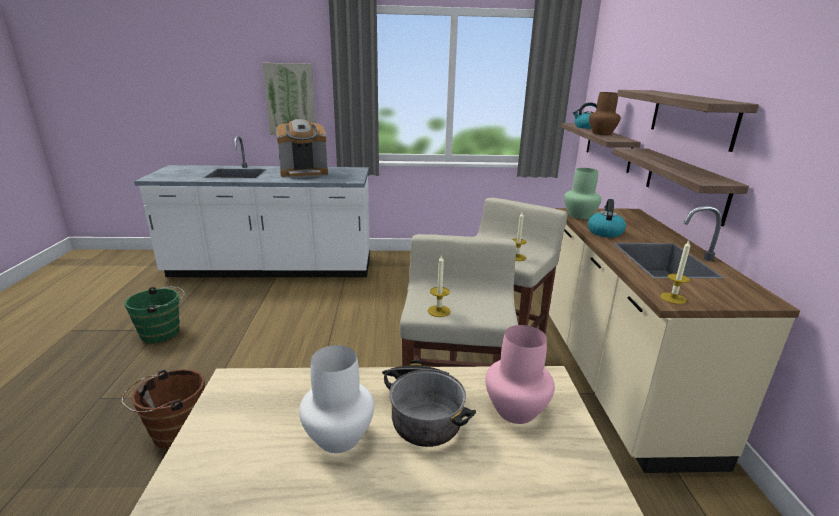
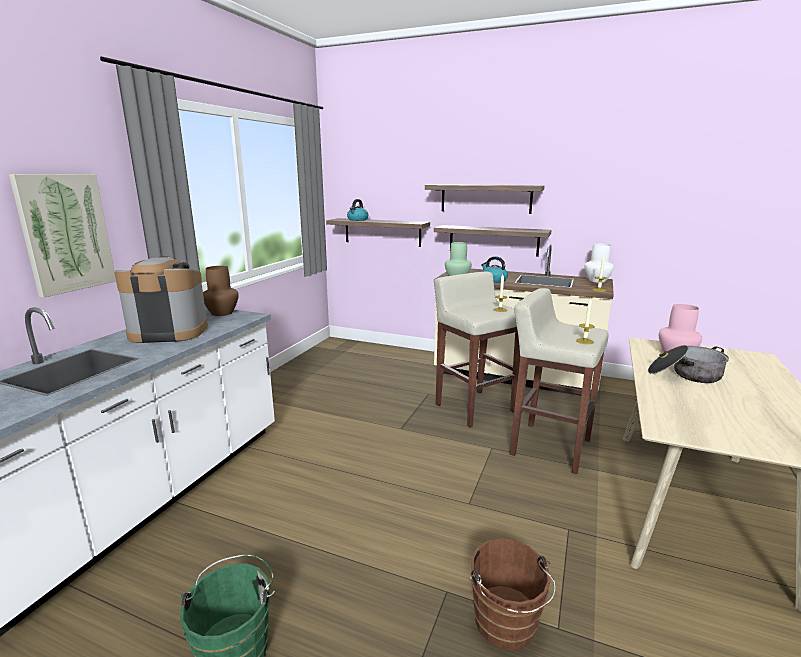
camera: 65 degrees left, 5 degrees down
coffee machine [276,119,328,178] -> coffee machine turned 105 degrees counterclockwise [114,257,208,343]
white vase [299,345,374,453] -> white vase moved to [584,243,614,283]
brown vase [589,92,621,135] -> brown vase moved to [203,266,239,316]

